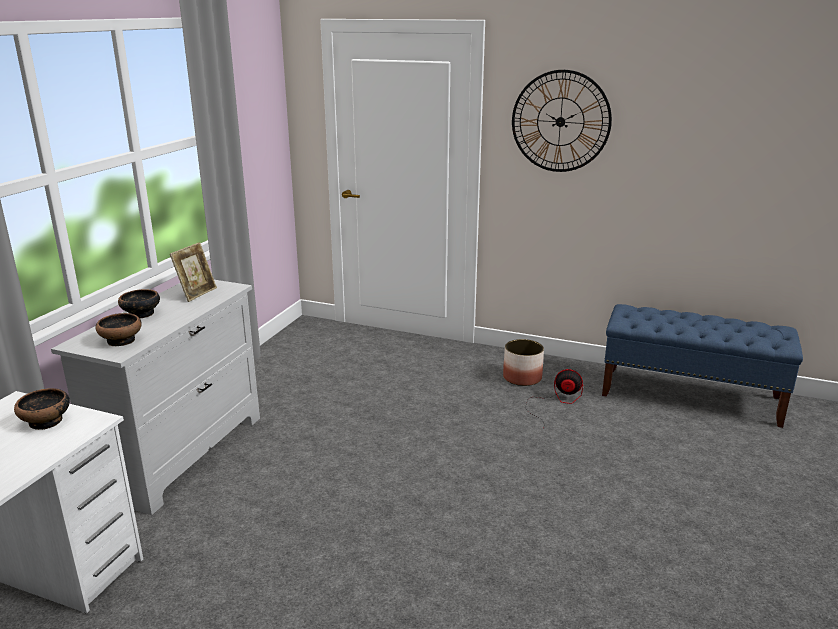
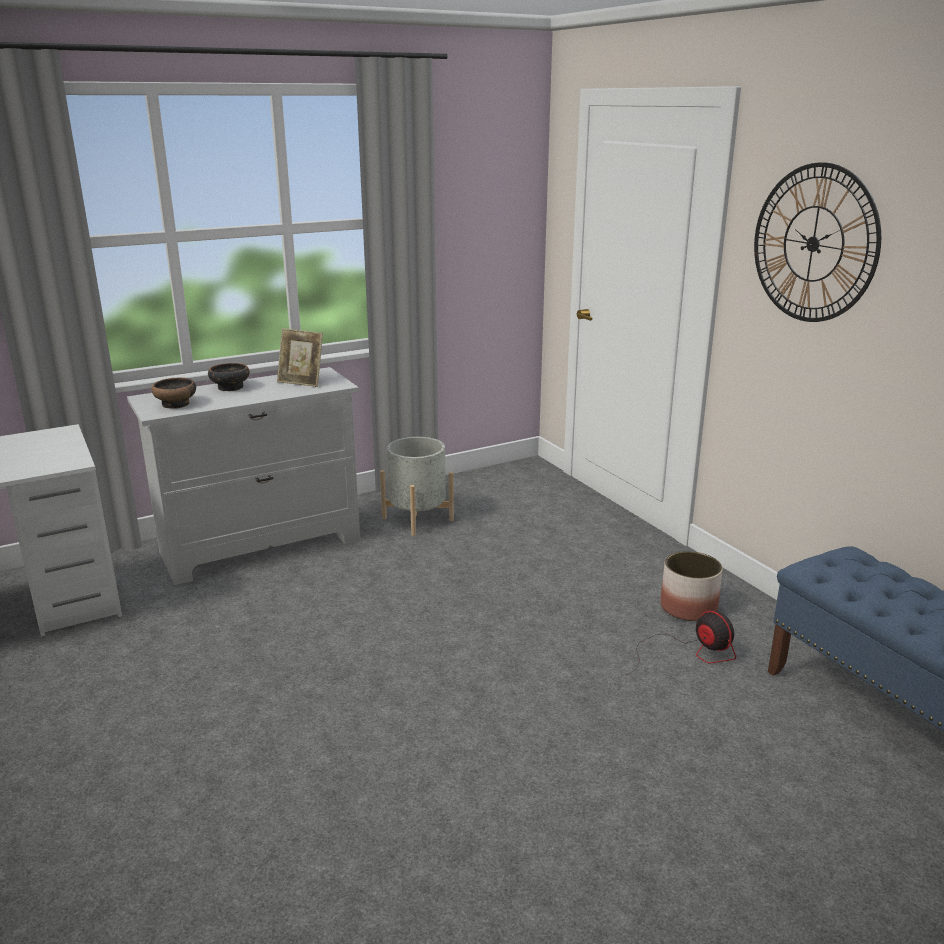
camera: 40 degrees right, 0 degrees up
bowl [14,388,70,430] -> none
picture frame [170,242,217,302] -> picture frame turned 45 degrees clockwise [277,328,323,387]
none -> grey planter [380,437,454,536]

